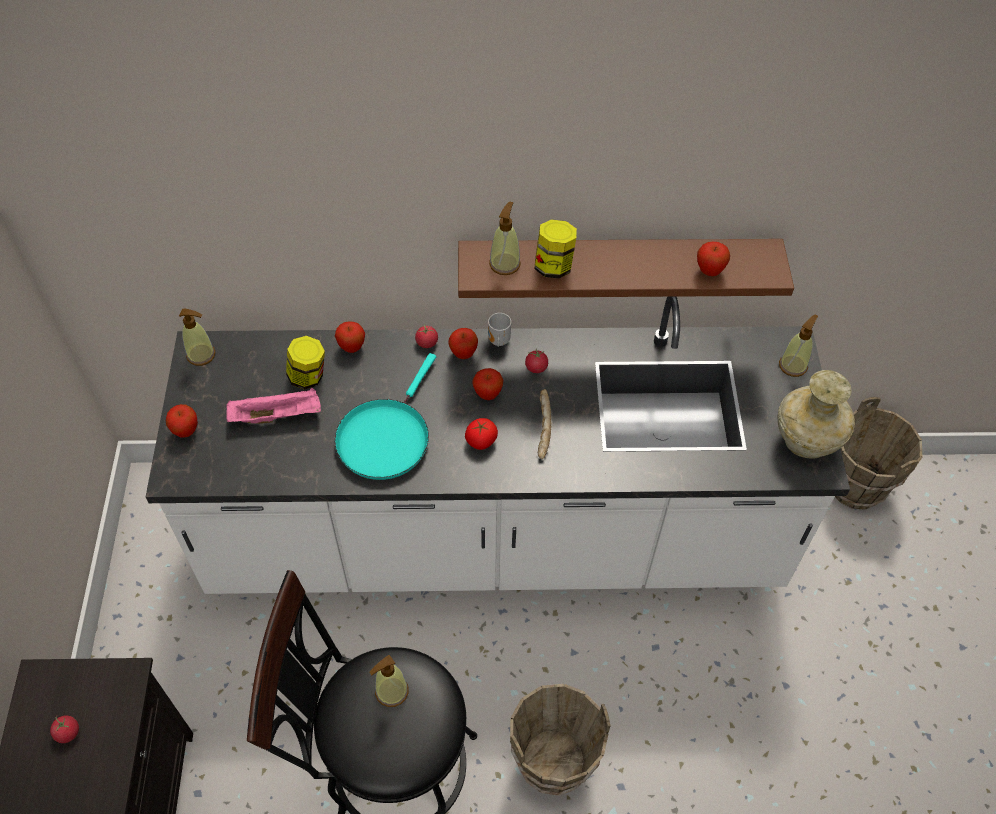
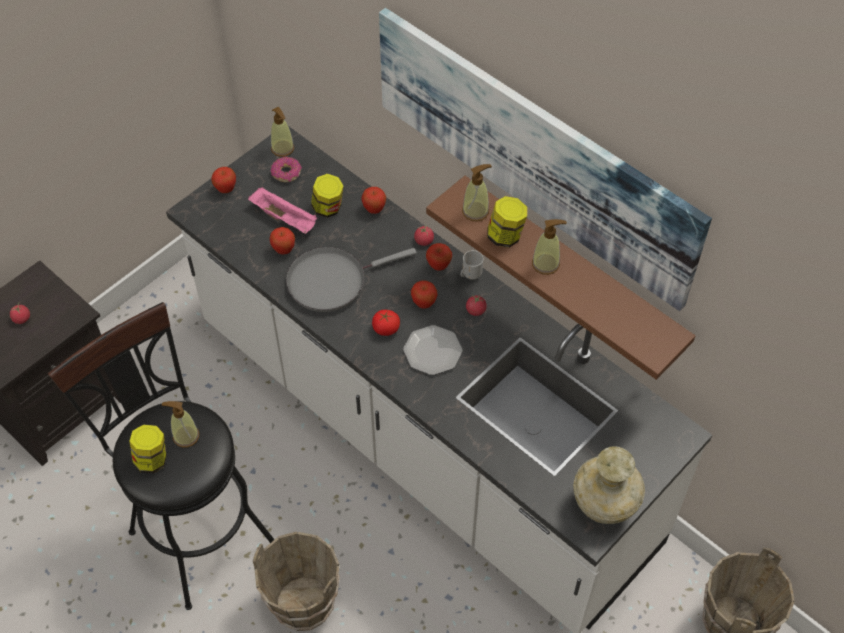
camera: 45 degrees right, 0 degrees up
turquoise frying pan [335,353,436,480] -> grey frying pan [286,247,417,312]
bread [538,389,551,459] -> plate [403,325,463,375]
apple [697,242,730,276] -> apple moved to [270,227,295,254]
soap dispenser [779,315,818,377] -> soap dispenser moved to [532,219,567,275]
none -> jar [130,425,167,474]
none -> donut [271,157,302,182]
none -> picture [379,8,712,311]

